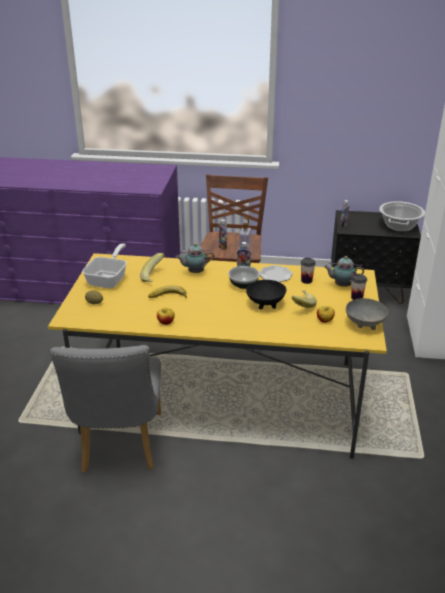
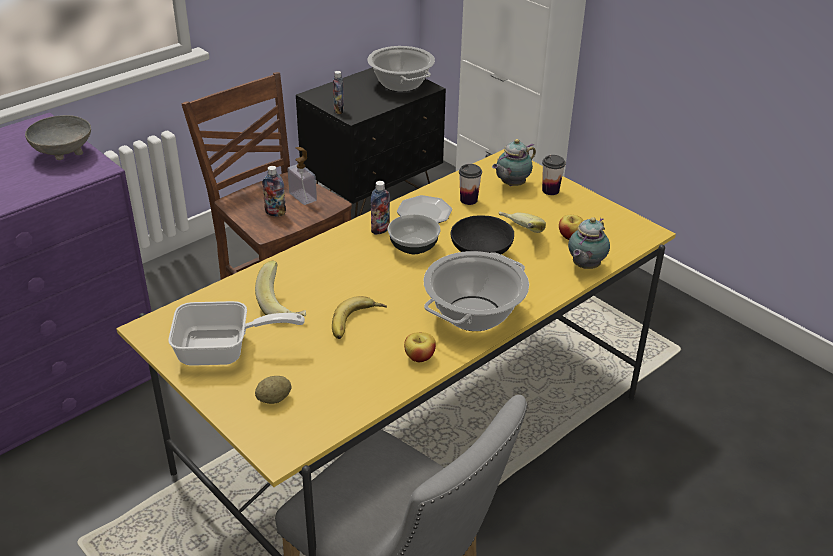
camera: 50 degrees left, 5 degrees up
frying pan [82,243,127,288] -> frying pan turned 120 degrees clockwise [168,301,305,366]
teapot [176,243,214,273] -> teapot moved to [568,217,610,269]
grey bowl [346,298,388,330] -> grey bowl moved to [25,115,91,160]
none -> cooking pot [424,251,529,331]

